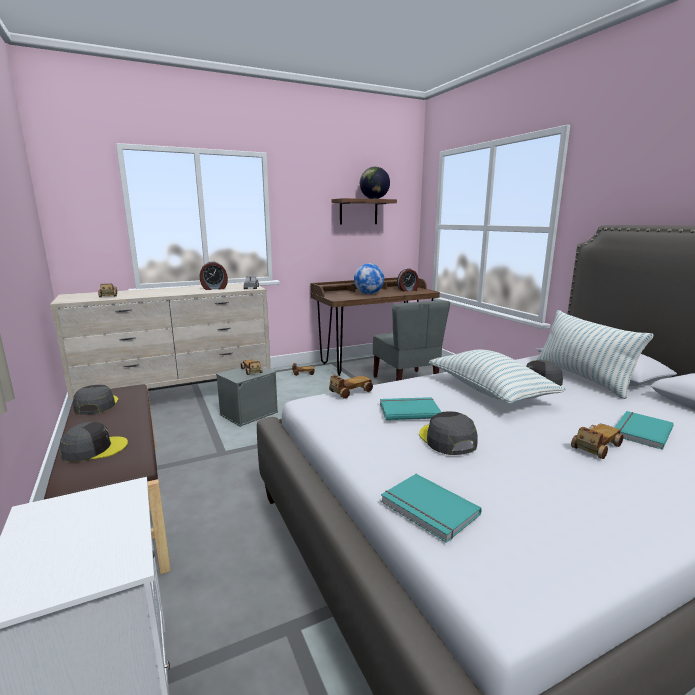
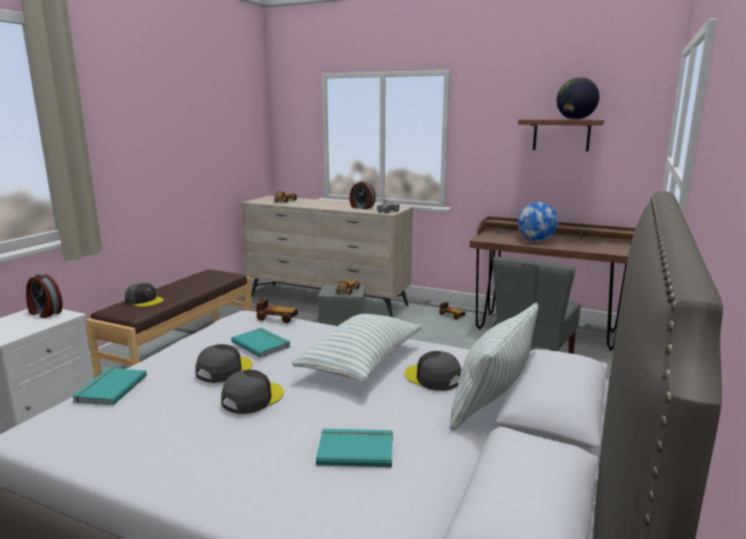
camera: 50 degrees right, 0 degrees up
grey cap [73,385,118,415] -> grey cap moved to [221,370,284,414]
alarm clock [397,268,419,291] -> alarm clock moved to [26,274,63,318]
toy car [571,424,623,459] -> none

